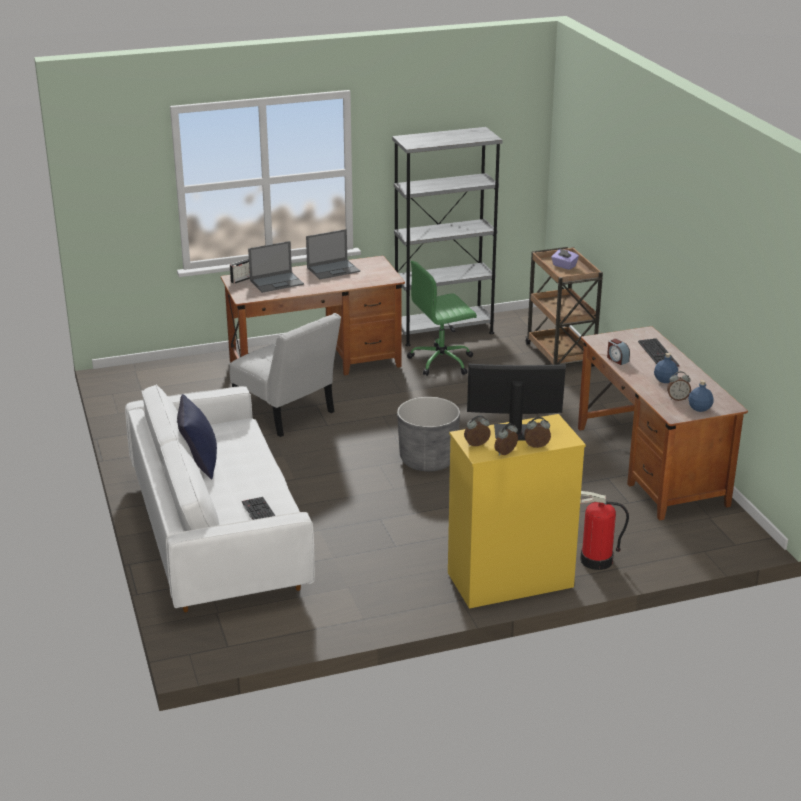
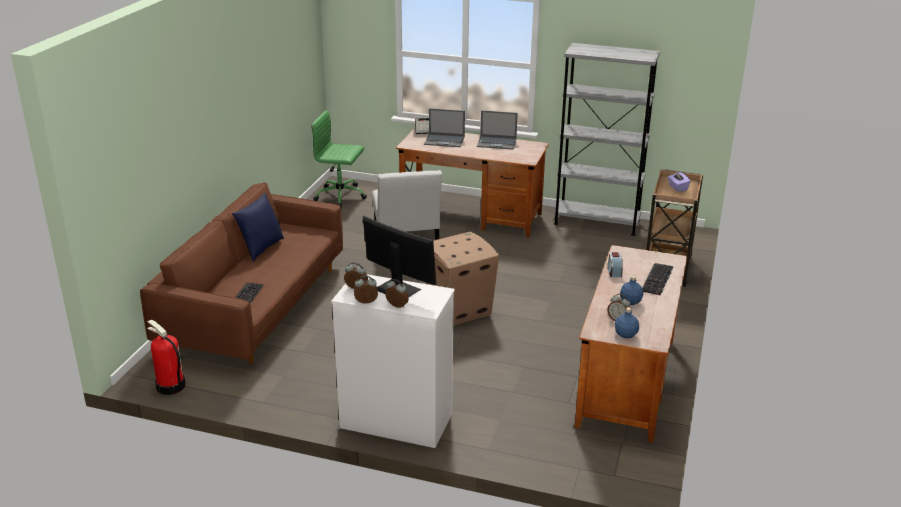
camera: 35 degrees right, 0 degrees up
white sofa [125,384,315,612] -> brown sofa [140,182,343,364]
grey planter [397,397,460,472] -> cardboard box [425,232,499,326]
green office chair [407,261,477,376] -> green office chair moved to [311,110,367,208]
yellow dresser [448,414,586,609] -> white dresser [331,274,455,448]
fire extinguisher [580,491,629,570] -> fire extinguisher moved to [147,319,186,395]

